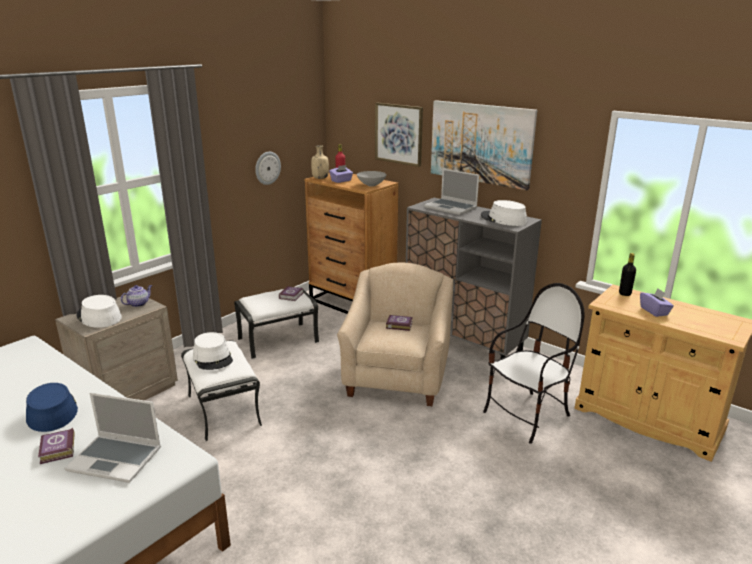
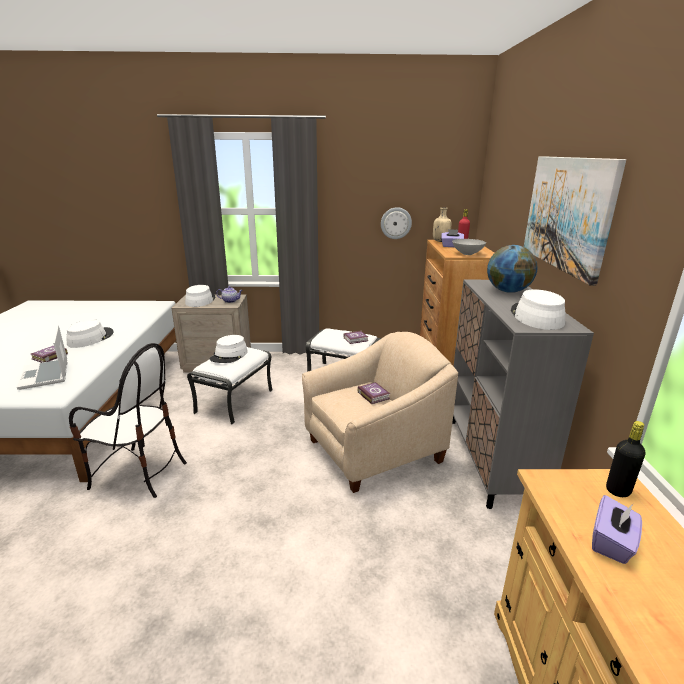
camera: 50 degrees right, 0 degrees up
blue hat [26,383,78,432] -> white hat [67,320,114,348]
picture [375,103,423,167] -> none
laptop [424,168,479,215] -> globe [487,245,538,293]
chair [483,283,585,444] -> chair moved to [69,343,187,498]

